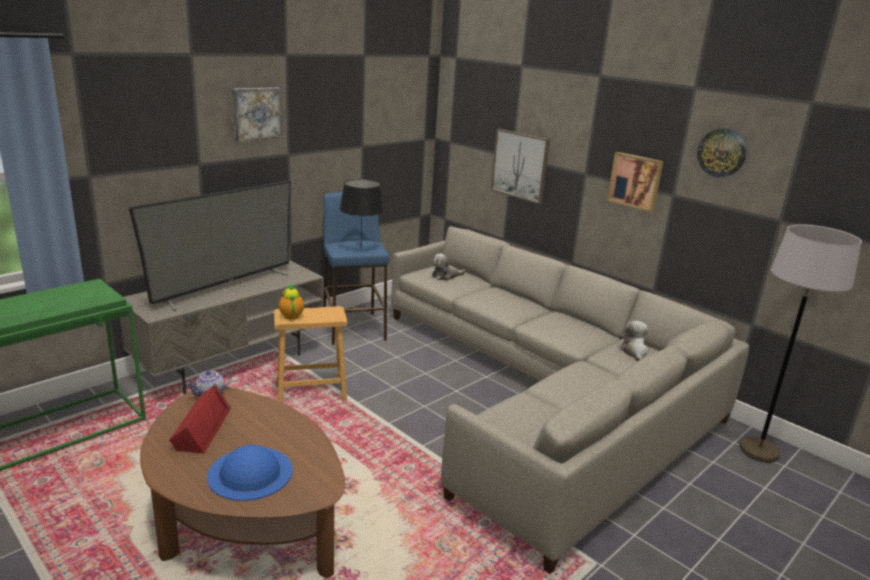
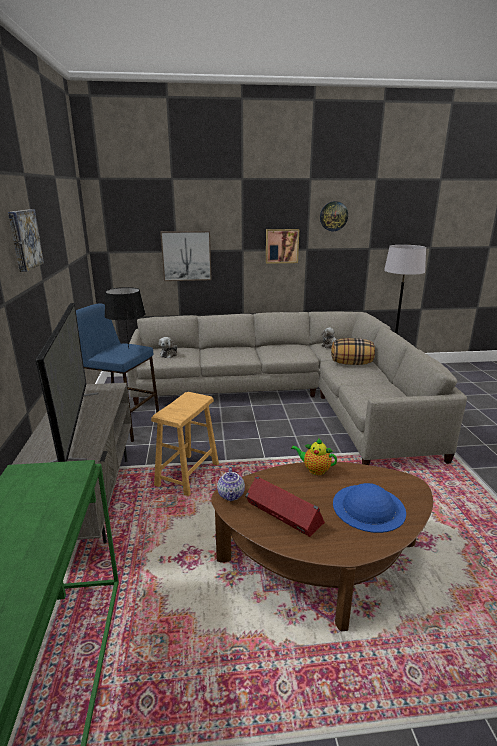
camera: 50 degrees left, 0 degrees up
teapot [279,284,304,320] -> teapot moved to [291,438,337,475]
none -> pillow [331,338,375,365]

